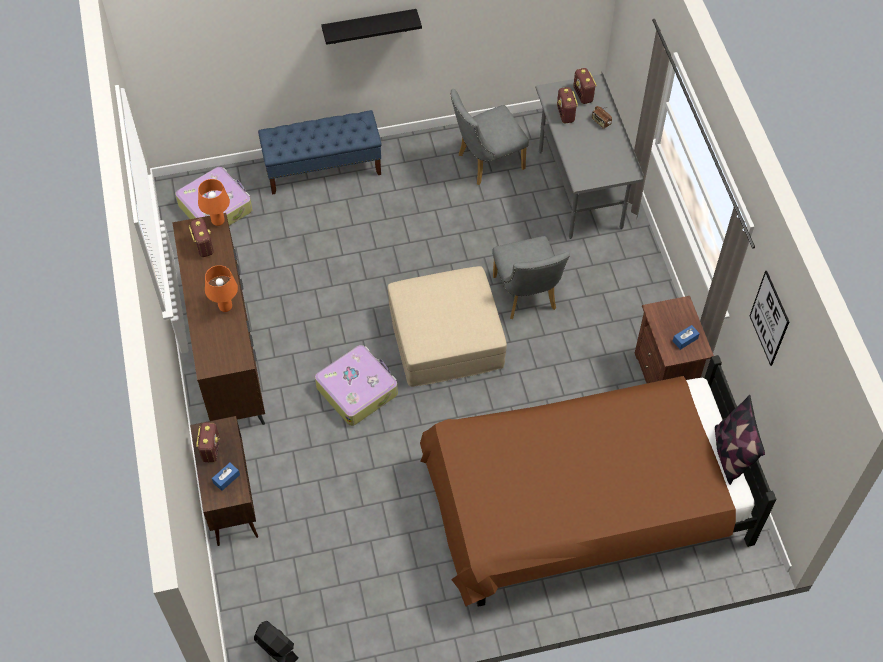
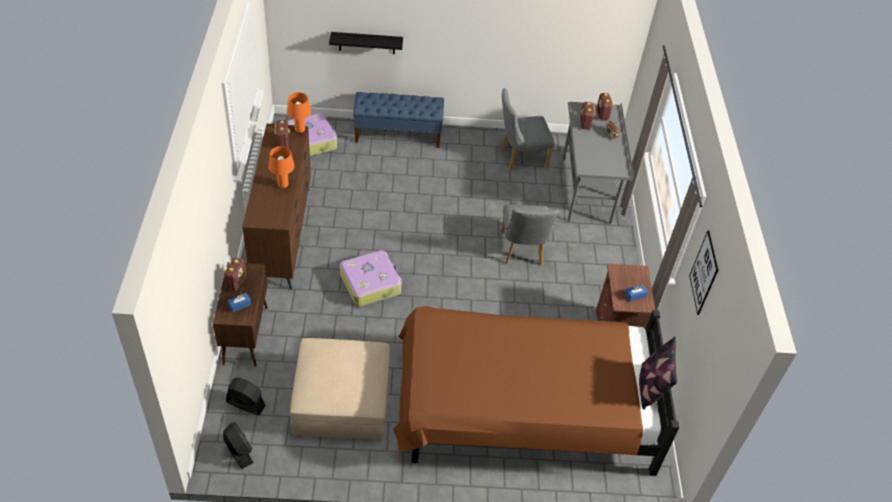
camera: 10 degrees right, 10 degrees down
black shelf [321,9,422,45] -> black shelf moved to [329,32,403,54]
beige ottoman [388,266,507,387] -> beige ottoman moved to [290,338,390,439]
none -> black fan [226,378,266,415]

